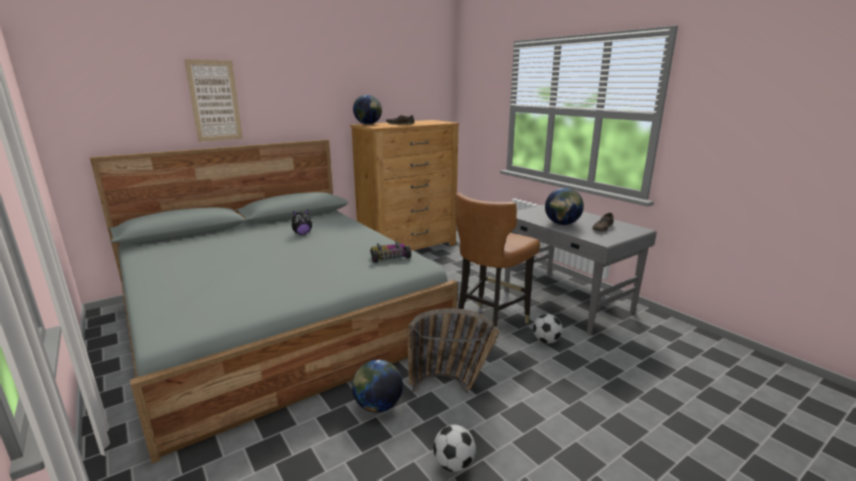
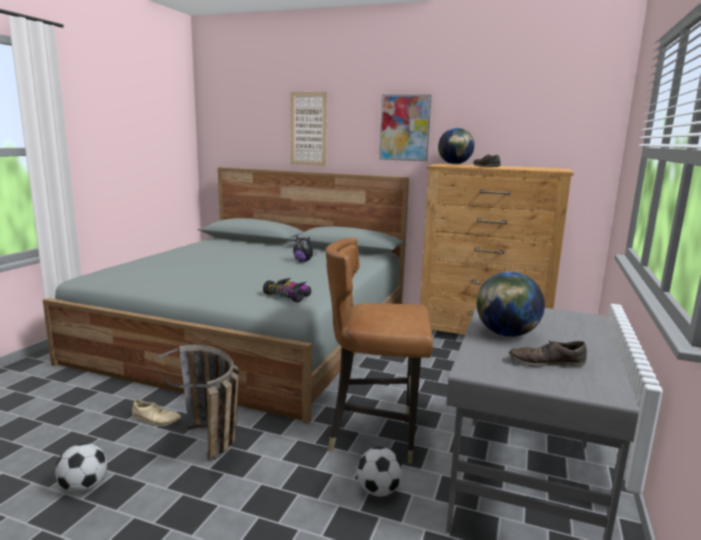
camera: 55 degrees right, 5 degrees down
globe [352,360,403,413] -> beige shoe [132,399,181,426]
none -> picture [379,95,431,161]

